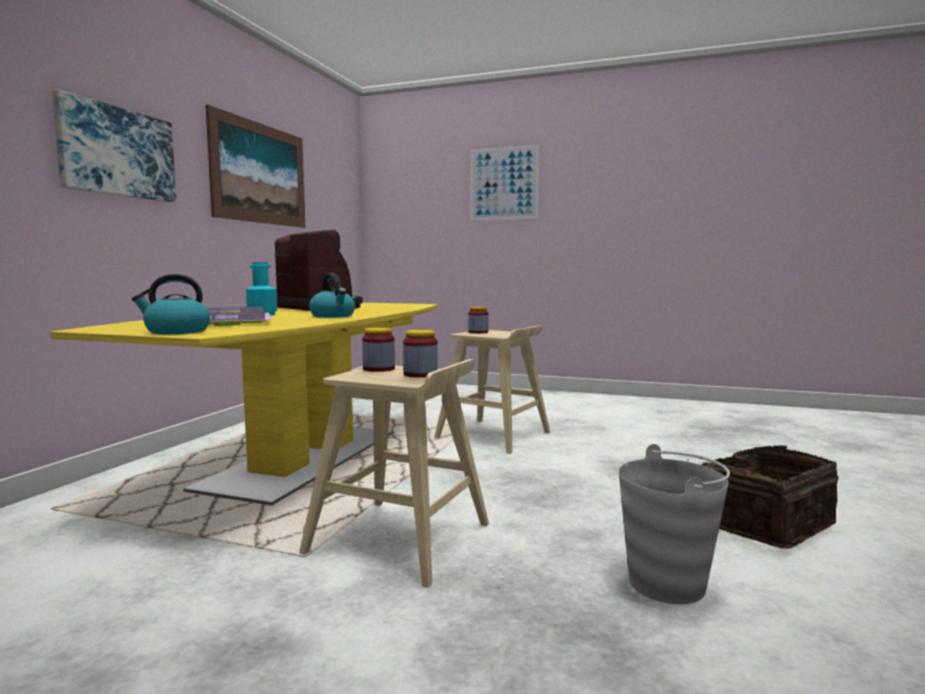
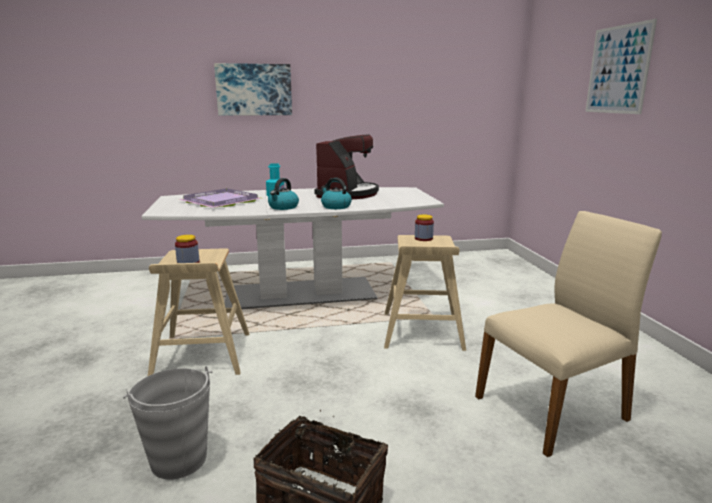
camera: 60 degrees right, 10 degrees up
yellow dining table [50,303,437,505] -> white dining table [142,187,444,309]
kettle [132,274,210,334] -> kettle moved to [321,178,352,209]
picture [205,105,305,228] -> none
jar [362,327,395,372] -> none
none -> beige chair [475,211,662,457]

